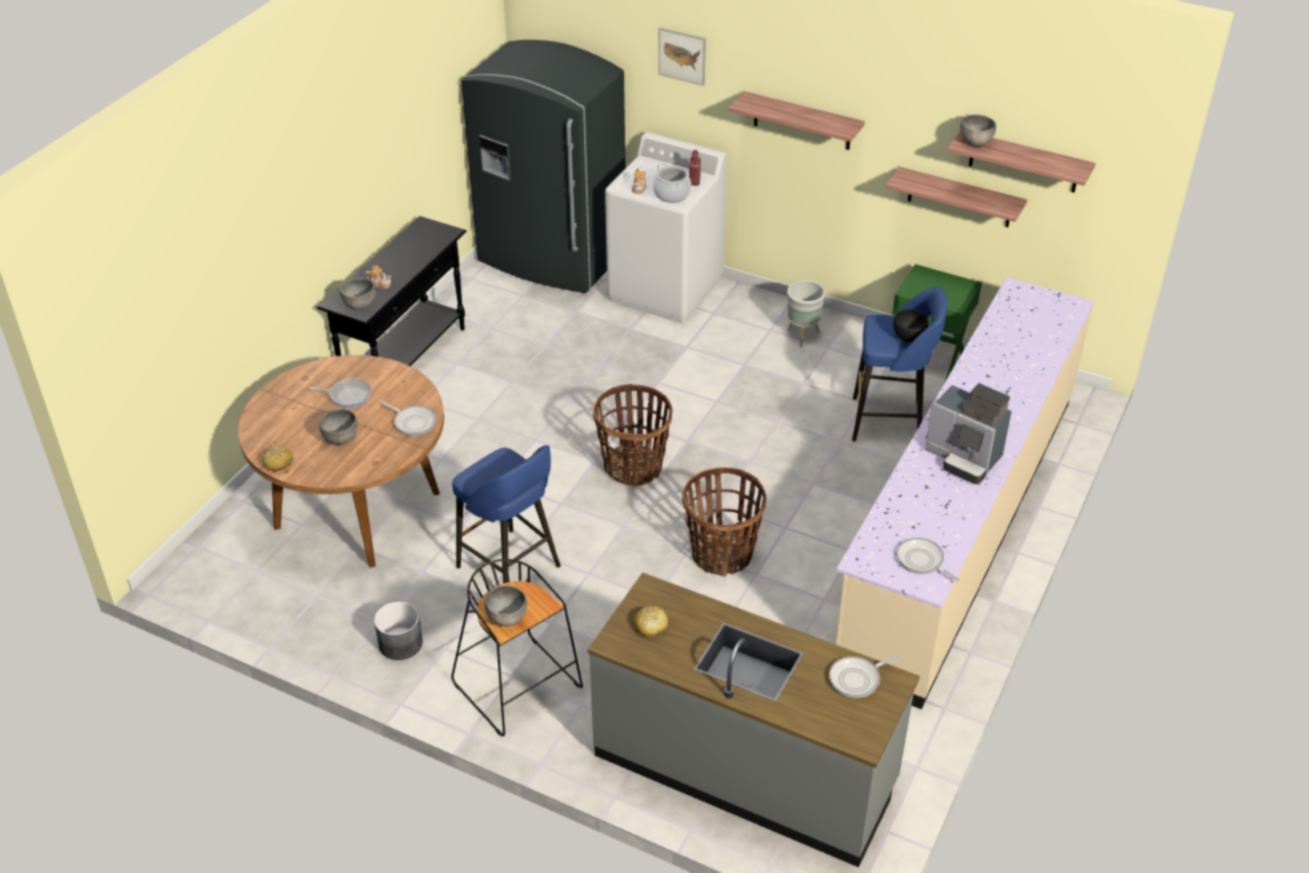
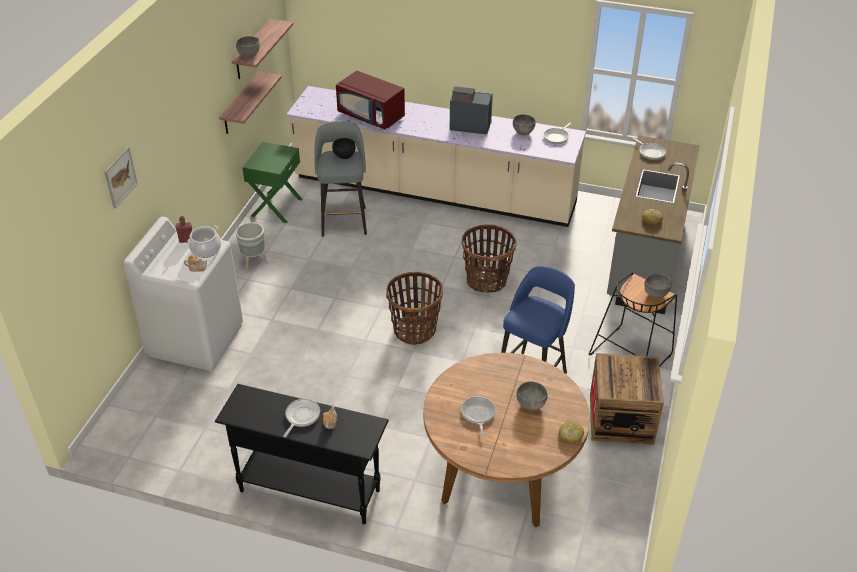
camera: 100 degrees left, 0 degrees up
grey bowl [340,278,376,310] -> grey bowl moved to [513,114,536,135]
grey planter [374,601,423,660] -> crate [590,353,664,445]
frying pan [381,402,437,436] -> frying pan moved to [283,399,320,437]
grey fridge [461,40,625,293] -> none
shelf [729,91,865,150] -> none
blue stool [852,287,948,442] -> grey stool [314,121,367,237]
coffee machine [925,384,1012,484] -> coffee machine turned 105 degrees counterclockwise [450,86,493,135]
none -> red microwave [336,71,405,129]

